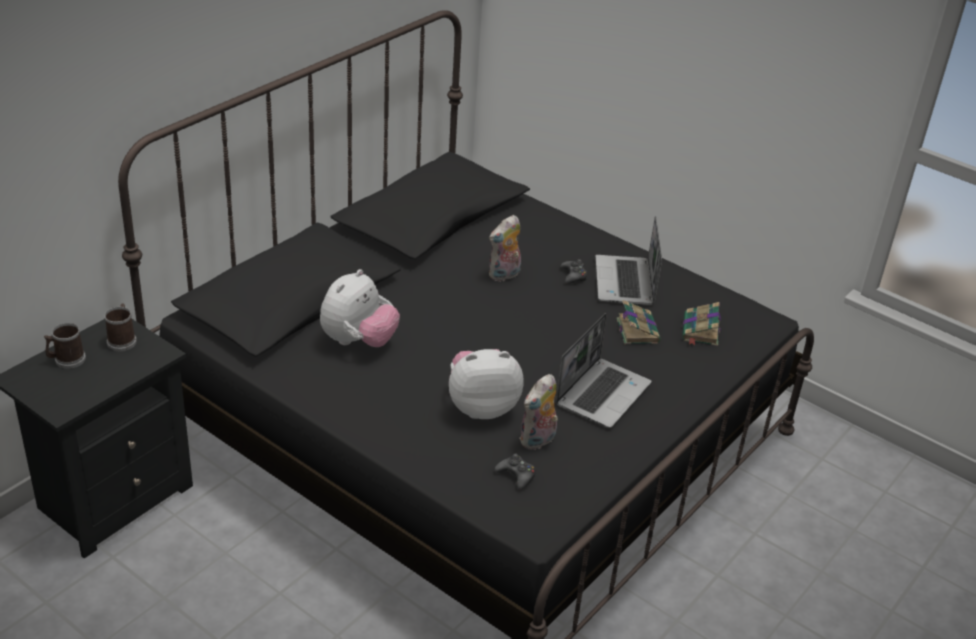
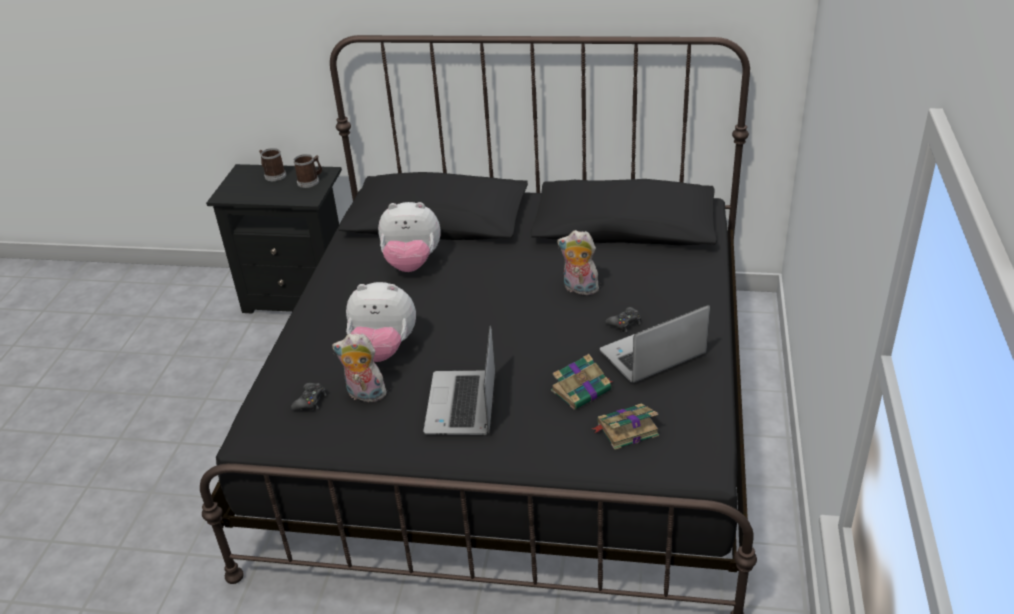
camera: 65 degrees right, 0 degrees up
plush toy [449,349,524,419] -> plush toy turned 135 degrees clockwise [346,282,416,362]
laptop [556,313,652,428] -> laptop turned 90 degrees clockwise [423,325,495,435]

